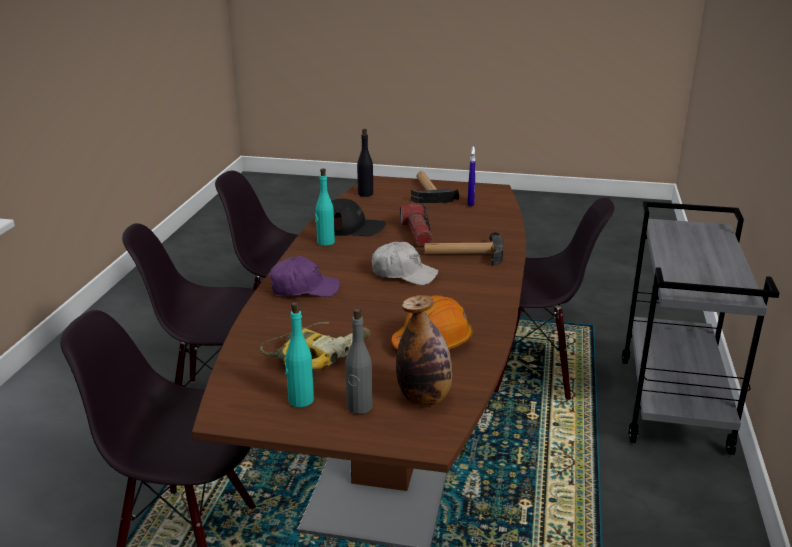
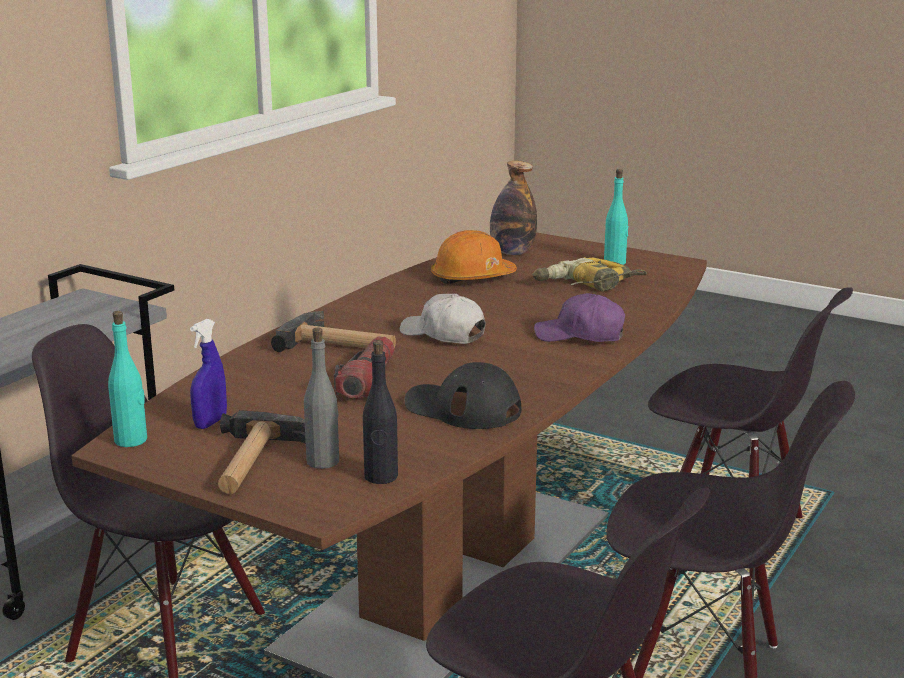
camera: 160 degrees left, 5 degrees down
turquoise bottle [315,168,335,246] -> turquoise bottle moved to [108,311,147,447]
grey bottle [345,308,373,414] -> grey bottle moved to [304,328,339,469]

